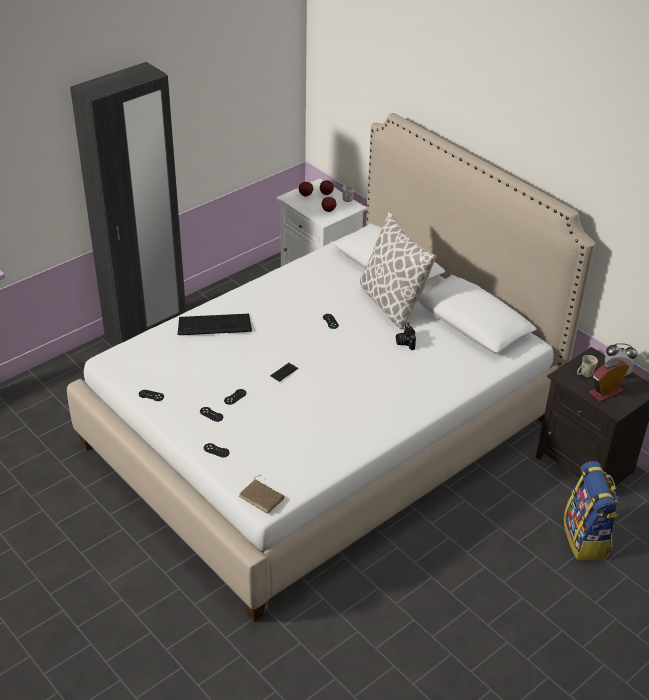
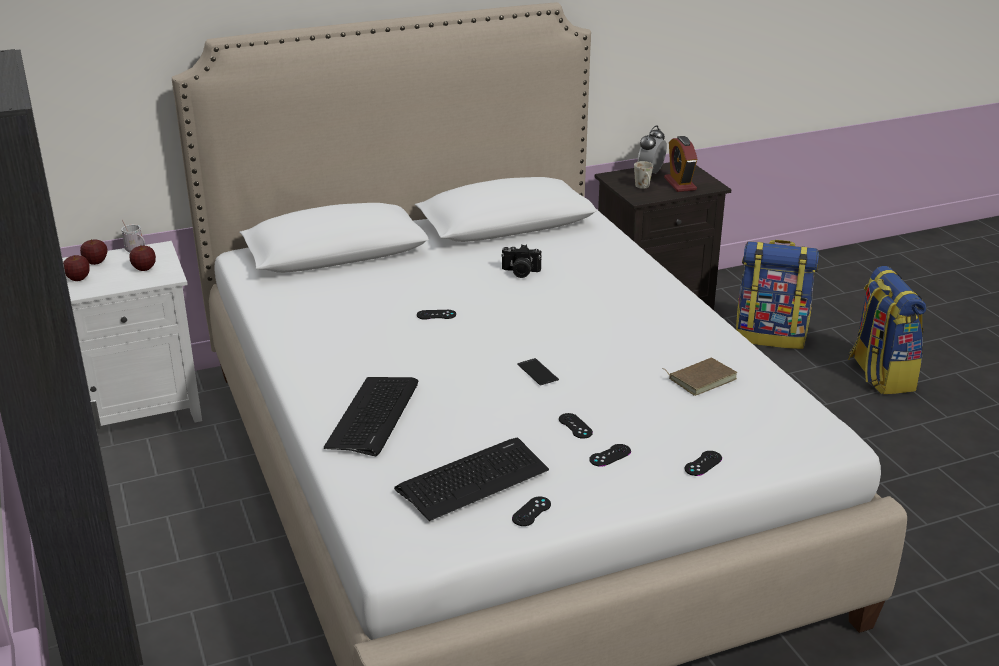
camera: 70 degrees left, 10 degrees down
brown book [239,475,284,514] -> brown book moved to [662,357,737,396]
pillow [360,212,436,329] -> none
none -> keyboard [394,437,549,521]
none -> backpack [848,266,926,394]

